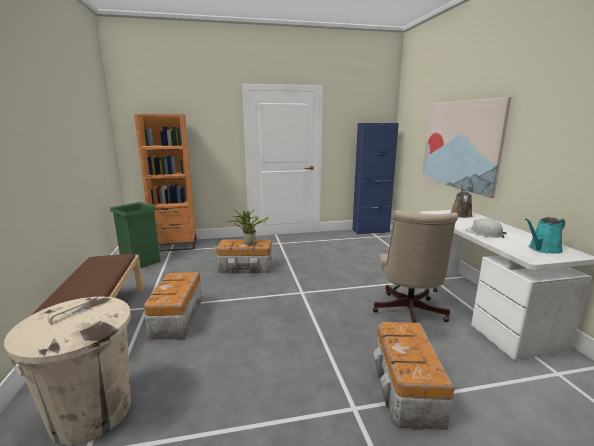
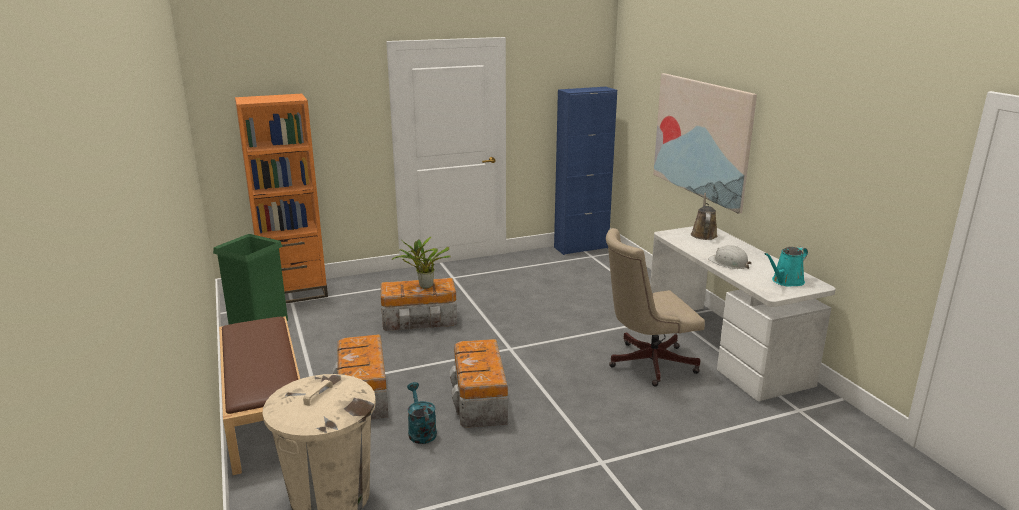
camera: 10 degrees left, 5 degrees up
beige office chair [373,210,458,323] -> beige office chair turned 75 degrees clockwise [606,228,705,387]
storage box [373,322,455,430] -> storage box moved to [449,339,508,428]
none -> turquoise watering can [407,382,437,444]

